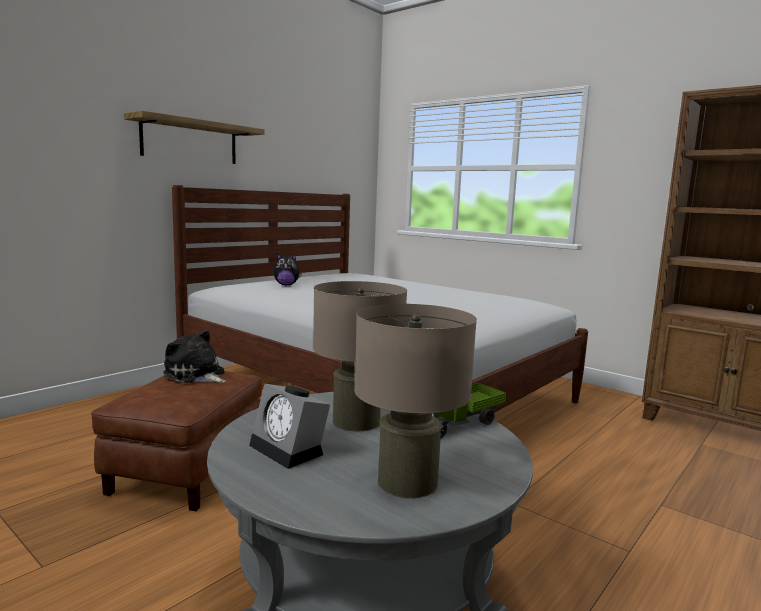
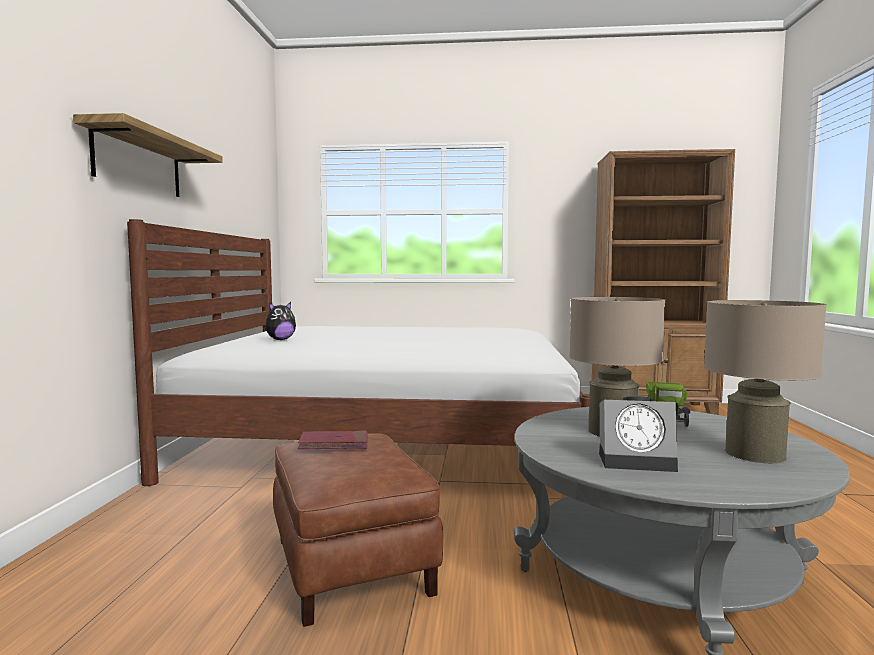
camera: 35 degrees left, 5 degrees down
plush toy [164,330,226,383] -> red book [298,430,368,449]

